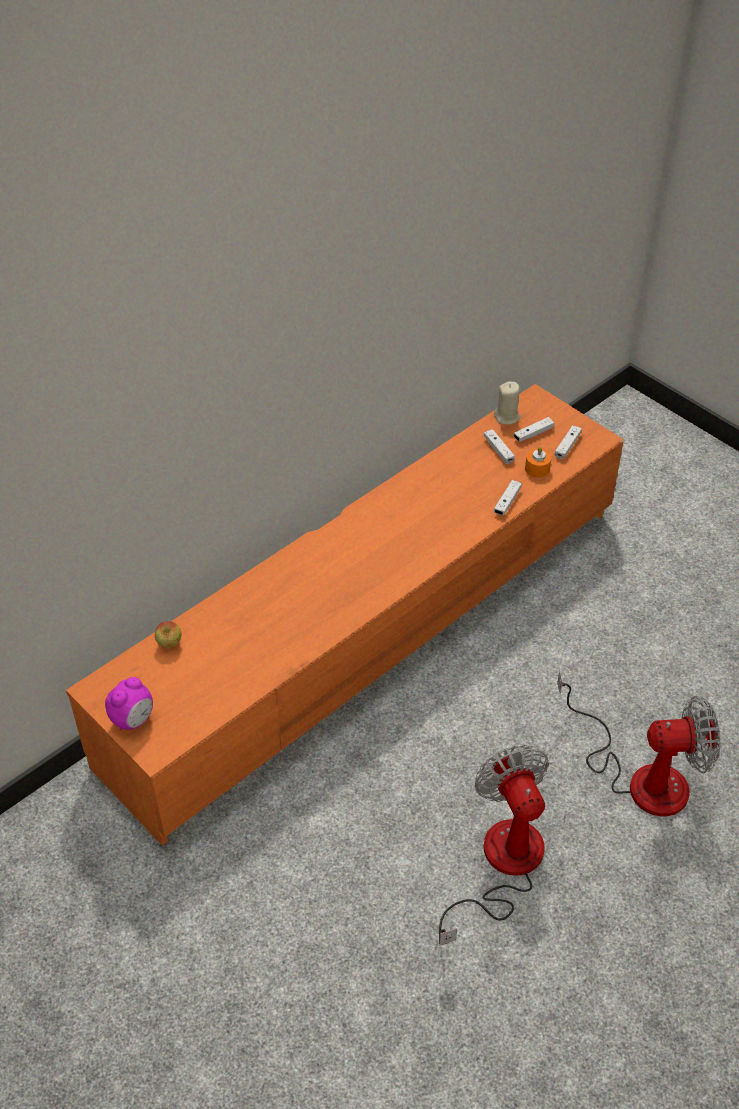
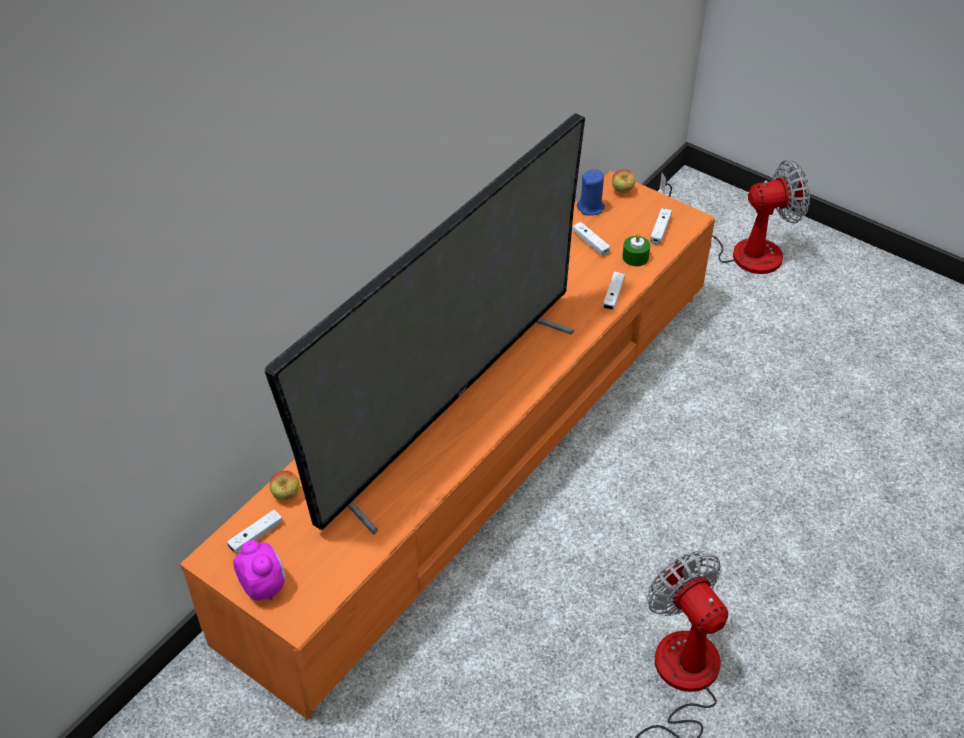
camera: 10 degrees left, 0 degrees up
alarm clock [105,677,153,730] -> alarm clock turned 60 degrees counterclockwise [233,540,285,601]
beige candle [494,381,521,425] -> blue candle [577,169,605,215]
white game controller [514,417,554,442] -> white game controller moved to [227,510,283,553]
orange candle [525,447,551,478] -> green candle [622,233,650,266]
fan [557,671,720,816] -> fan moved to [660,160,810,274]
none -> television [264,113,585,535]
none -> apple [612,169,635,193]

